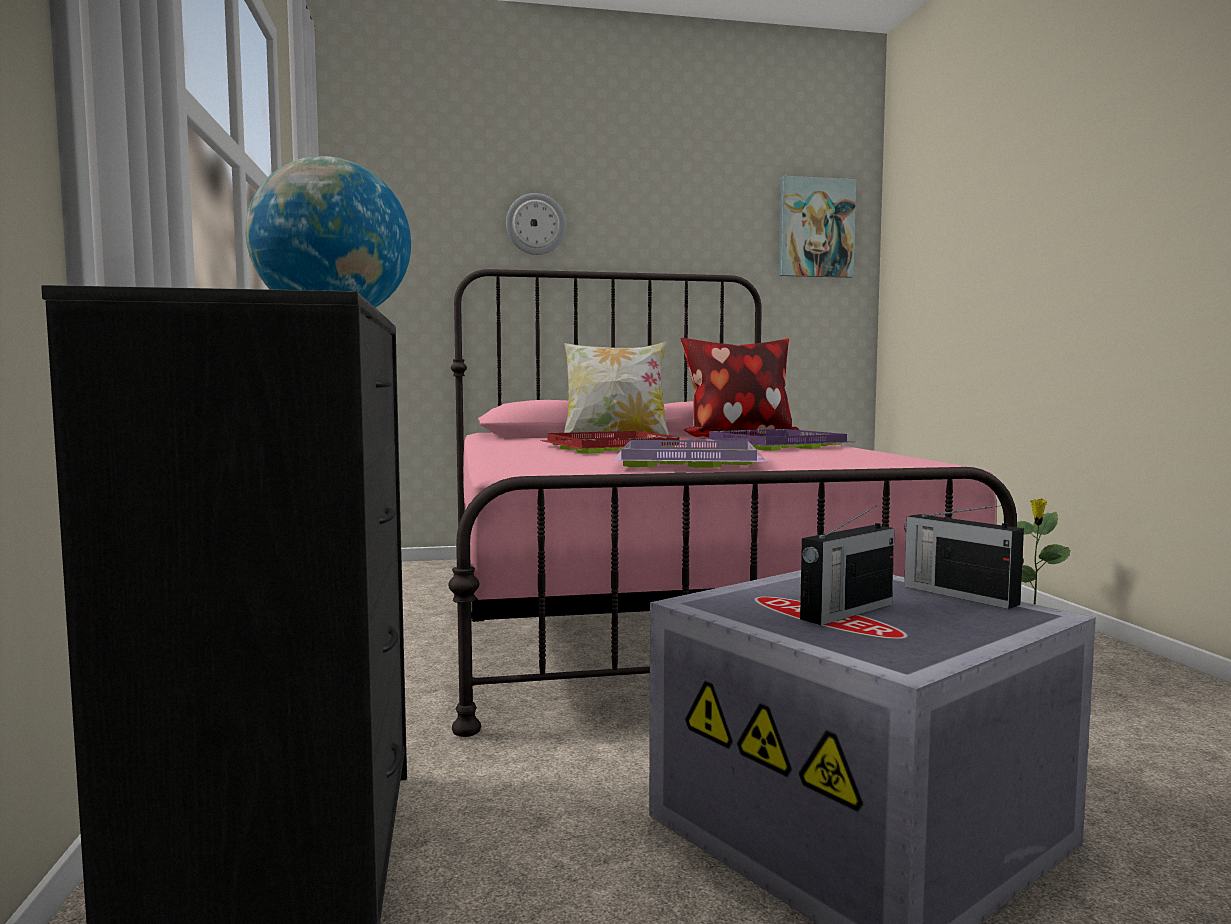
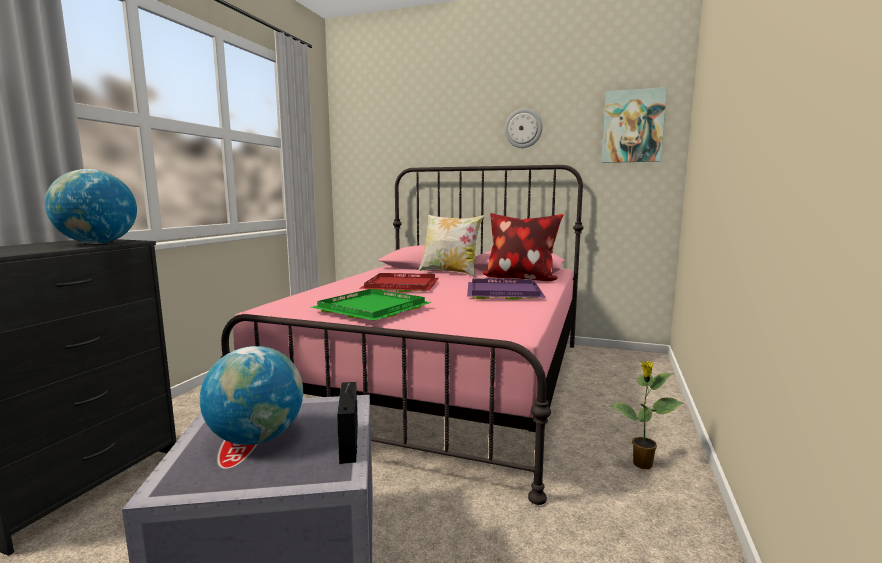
camera: 30 degrees right, 5 degrees up
wall clock [506,193,566,255] -> wall clock moved to [505,108,543,148]
purple tray [611,440,767,468] -> green tray [311,289,432,320]
radio [800,506,895,625] -> globe [200,346,303,445]

